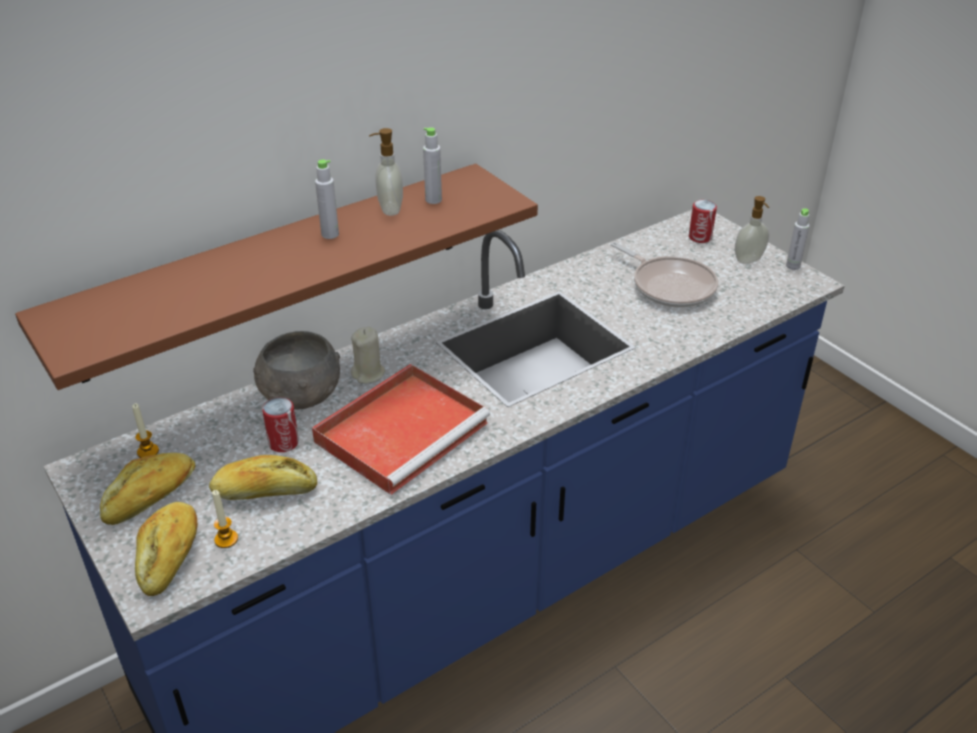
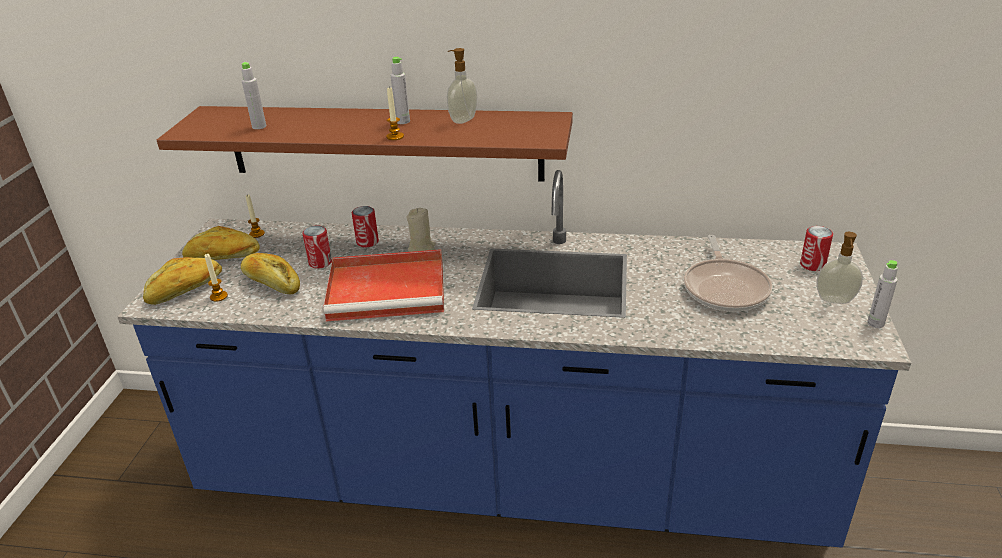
camera: 45 degrees right, 5 degrees down
grey bowl [253,331,340,409] -> can [352,206,379,247]
grey bottle [423,127,442,204] -> grey bottle moved to [241,62,266,129]
none -> candle [386,87,404,140]

